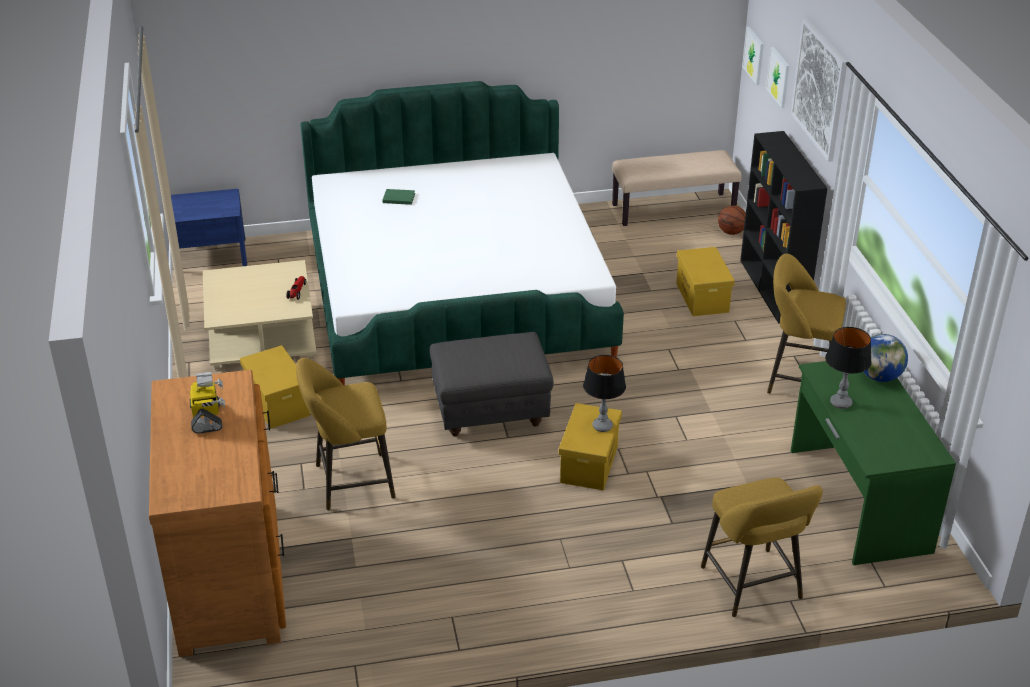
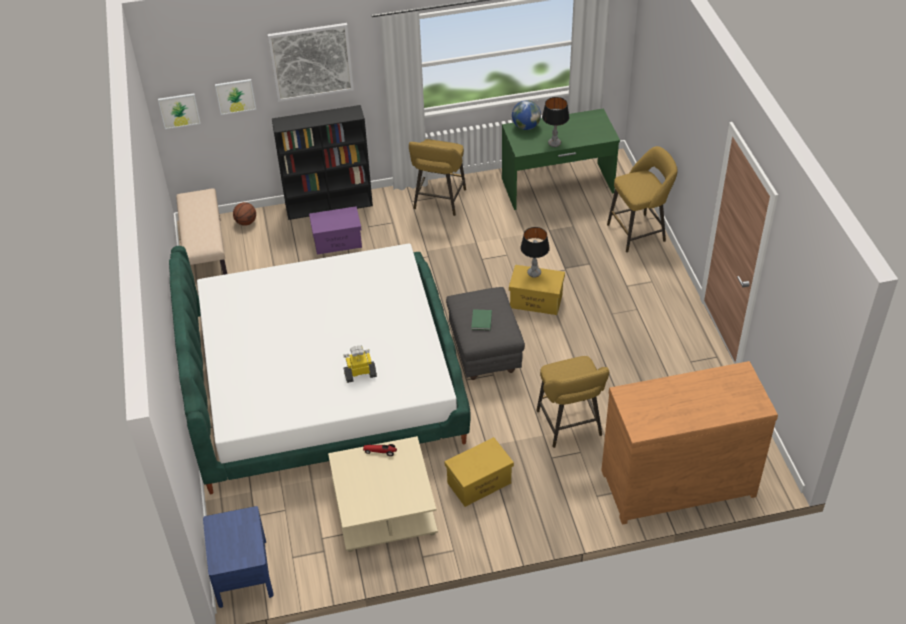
camera: 90 degrees left, 10 degrees up
toy robot [190,372,225,434] -> toy robot moved to [343,346,377,383]
green book [383,189,415,205] -> green book moved to [471,309,492,330]
yellow storage box [676,247,735,316] -> purple storage box [309,206,362,254]

